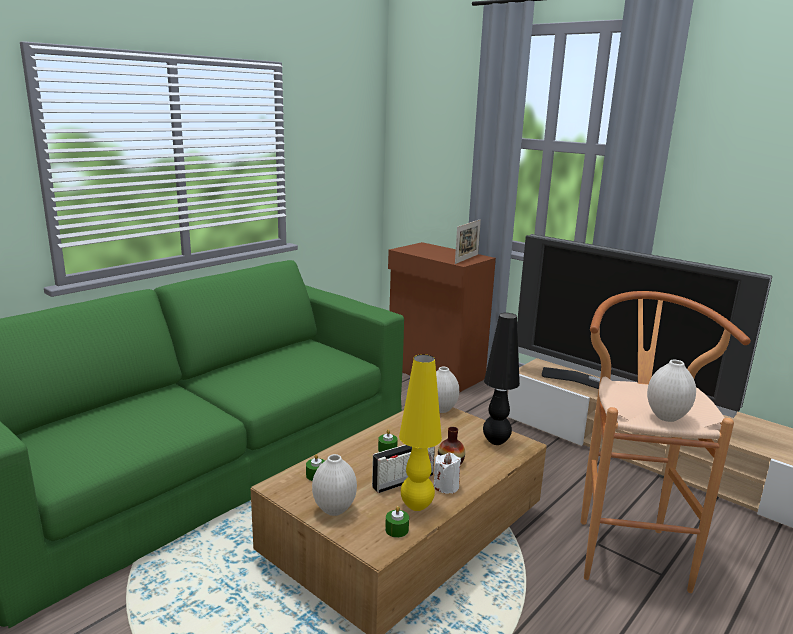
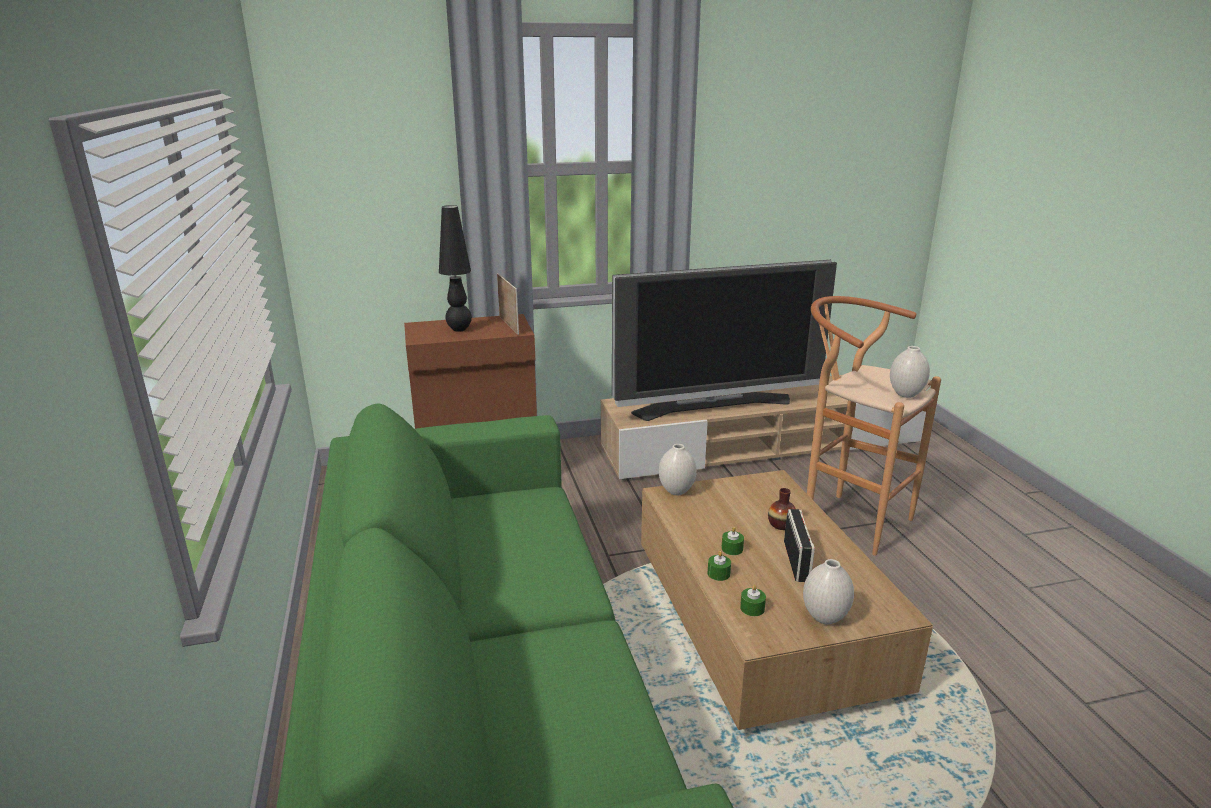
camera: 55 degrees left, 5 degrees up
green candle [385,506,409,538] -> green candle moved to [708,551,731,581]
yellow table lamp [399,354,442,511] -> none
white candle [434,453,461,494] -> none
black table lamp [483,313,520,445] -> black table lamp moved to [439,205,472,332]

